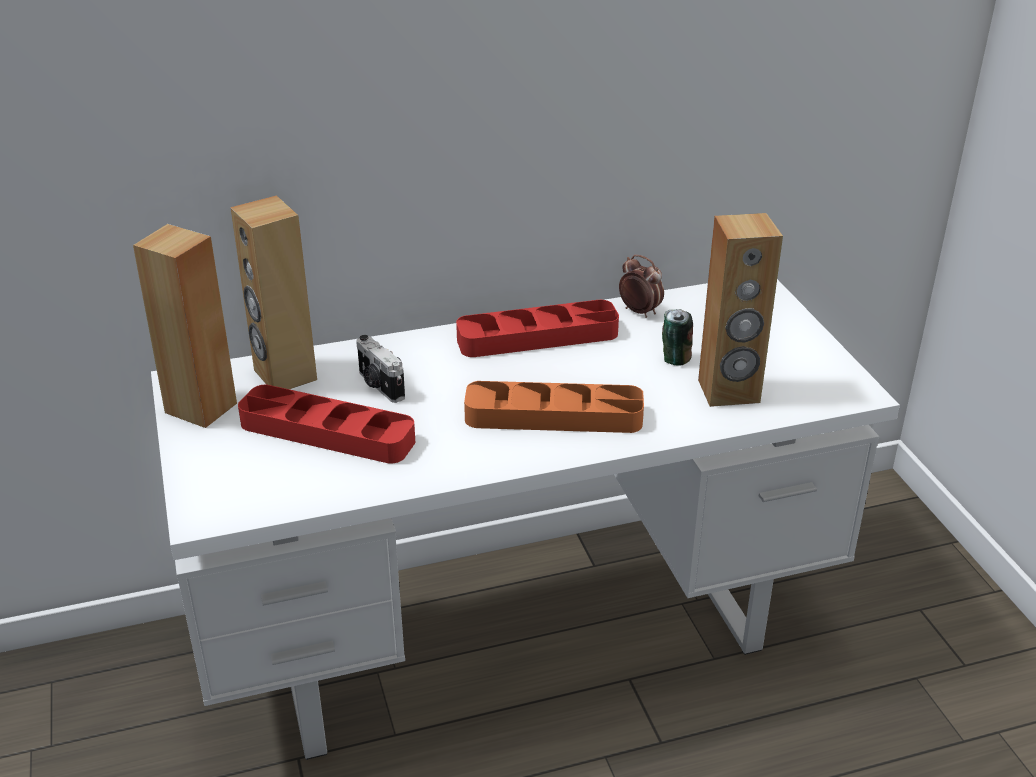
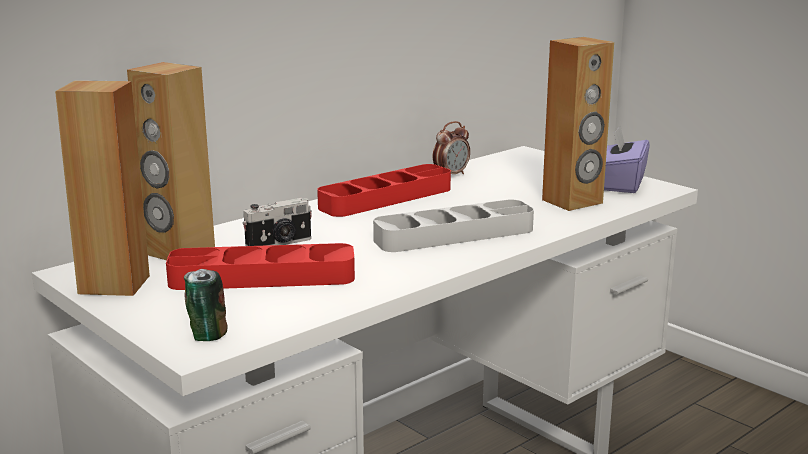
camera: 25 degrees left, 15 degrees down
camera [356,335,405,403] -> camera turned 60 degrees counterclockwise [243,198,312,246]
orange tray [464,381,644,433] -> grey tray [373,200,534,252]
alarm clock [619,254,664,318] -> alarm clock turned 120 degrees clockwise [433,121,470,174]
can [662,309,693,366] -> can moved to [184,269,227,341]
none -> purple tissue box [604,126,650,193]

